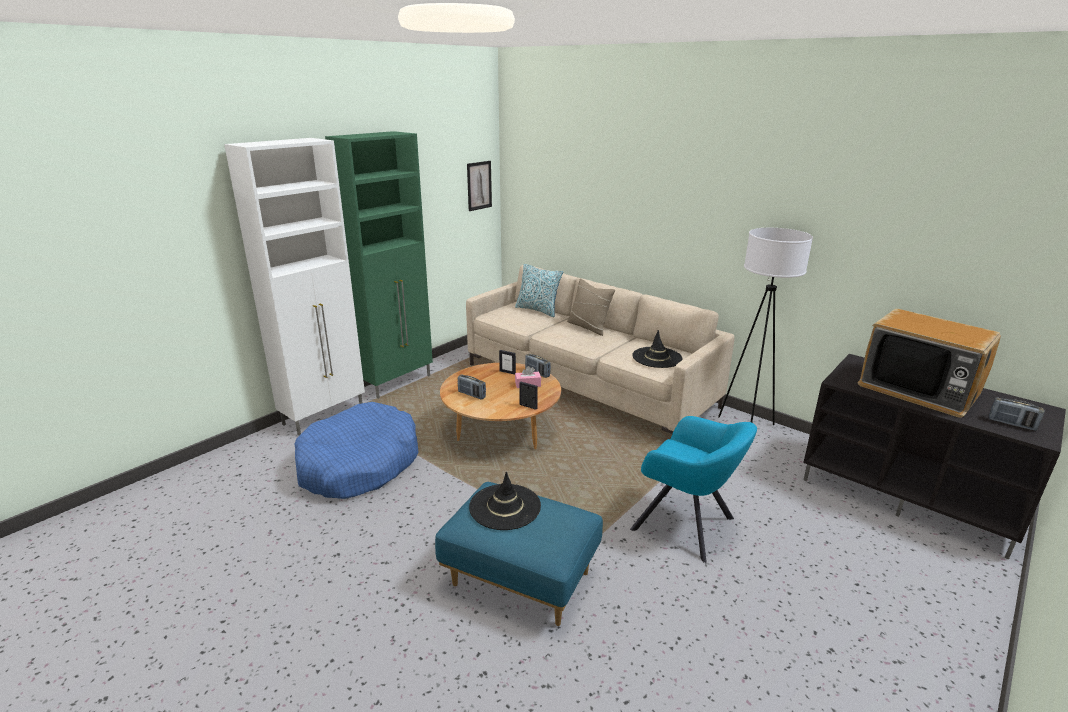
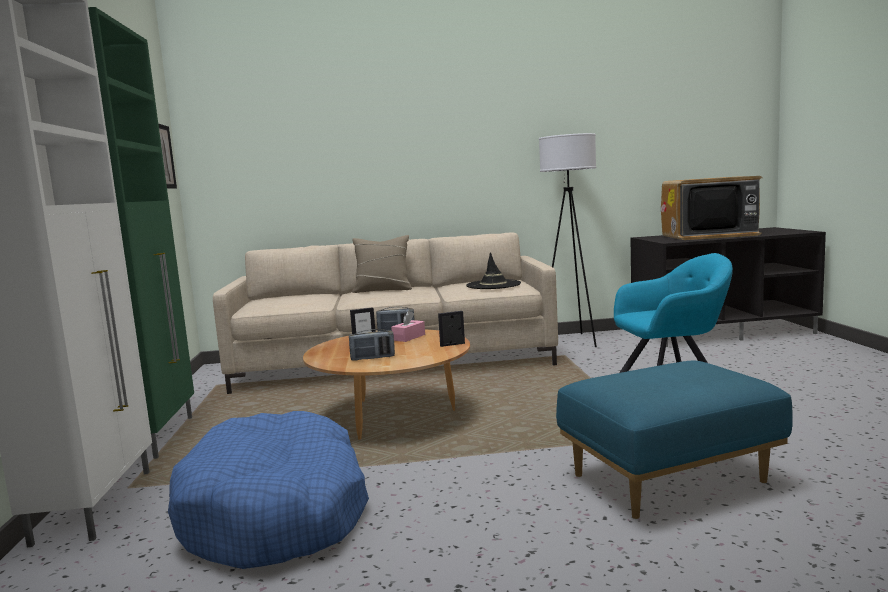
camera: 45 degrees left, 15 degrees down
black hat [469,472,541,530] -> none
pillow [515,264,563,317] -> none
radio [989,397,1045,431] -> none

